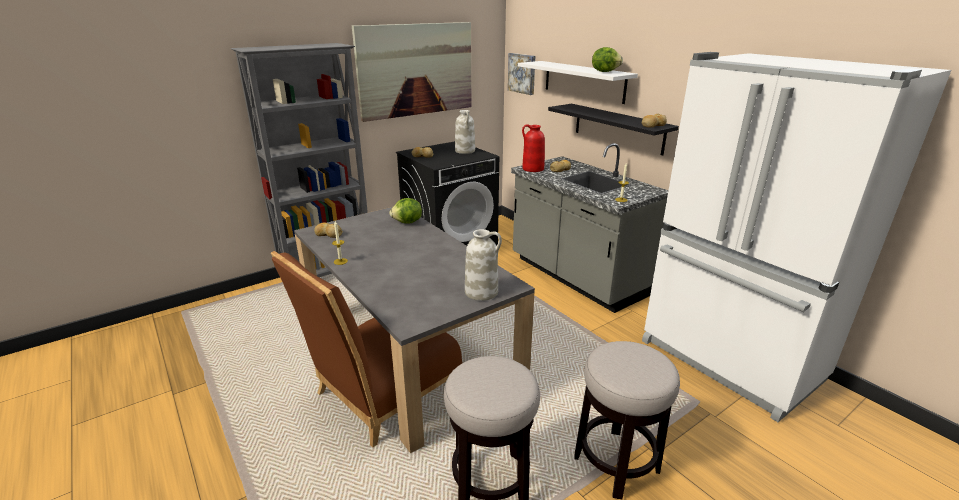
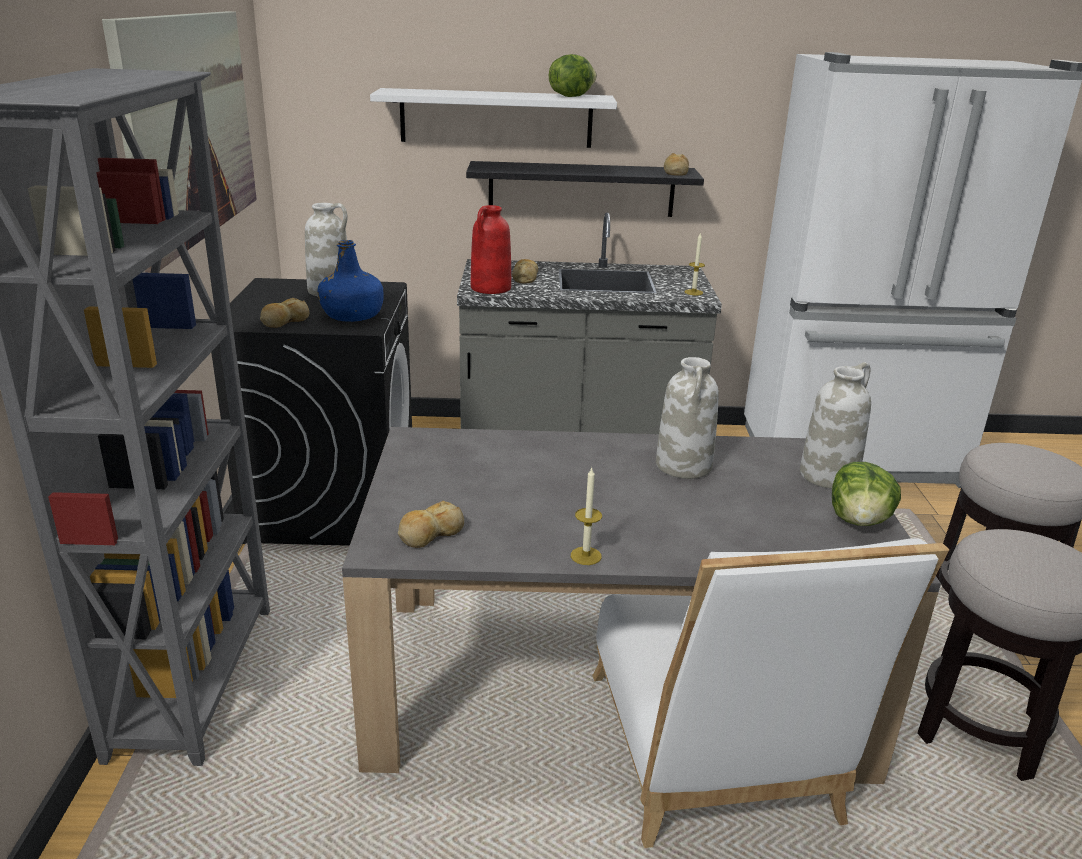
camera: 55 degrees left, 0 degrees up
brown chair [271,251,463,447] -> white chair [593,538,949,848]
lettuce [390,198,422,224] -> lettuce moved to [832,462,901,526]
picture [508,53,535,95] -> none
none -> blue bottle [318,240,384,322]
none -> white vase [656,357,719,479]

